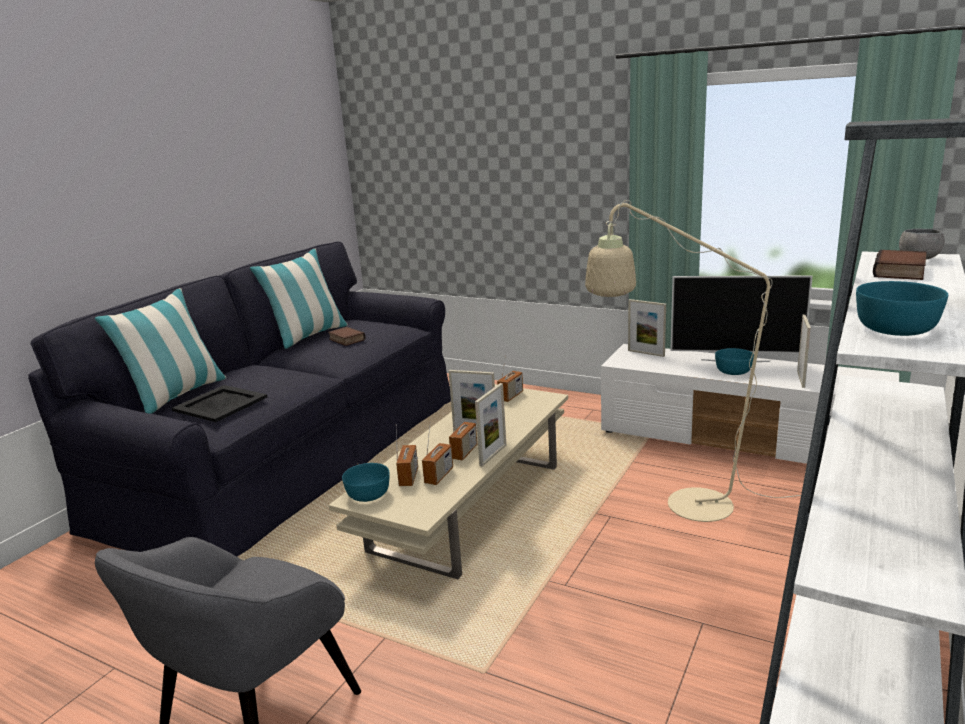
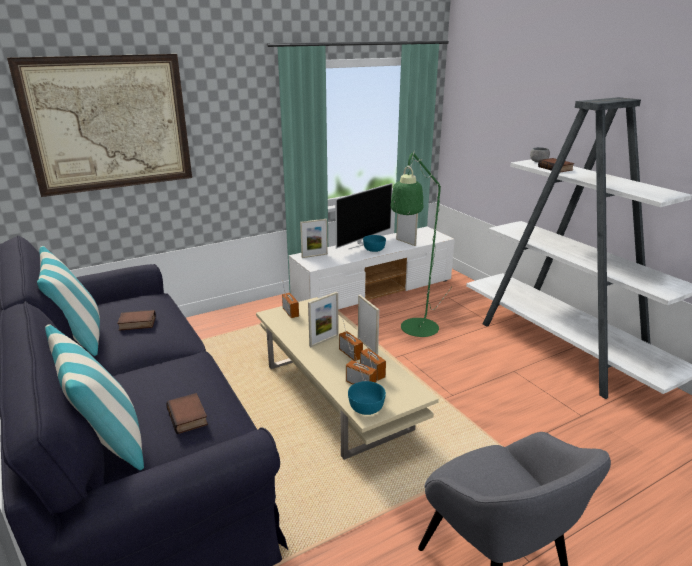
camera: 60 degrees left, 5 degrees up
black tray [172,385,267,422] -> book [166,393,208,434]
beige floor lamp [585,200,801,522] -> green floor lamp [391,151,452,337]
turquoise bowl [856,281,948,336] -> none
none -> picture [7,54,192,197]

